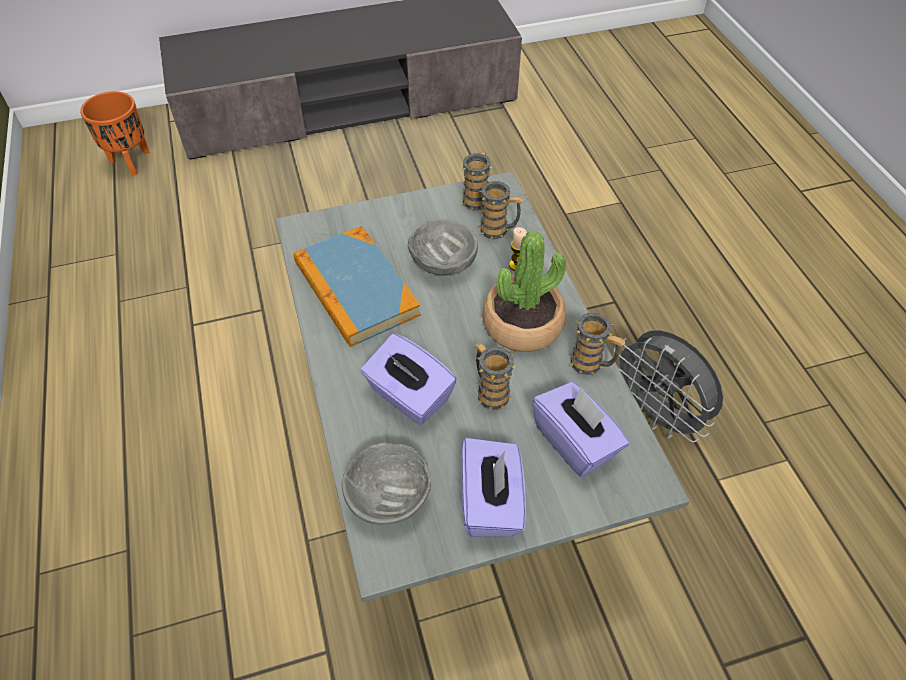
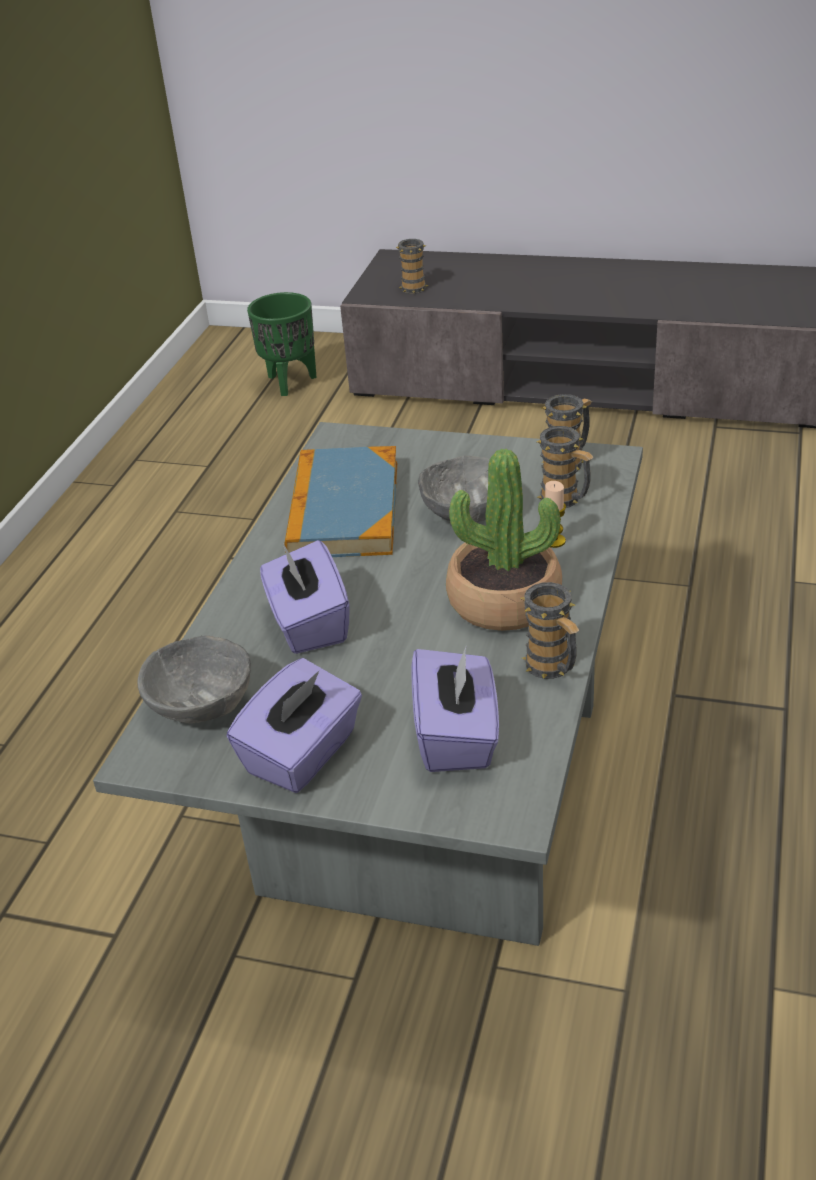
camera: 35 degrees right, 15 degrees down
orange planter [80,91,149,176] -> green planter [247,292,317,396]
mug [475,343,516,410] -> mug moved to [396,239,428,294]
grey fan [614,330,723,443] -> none

